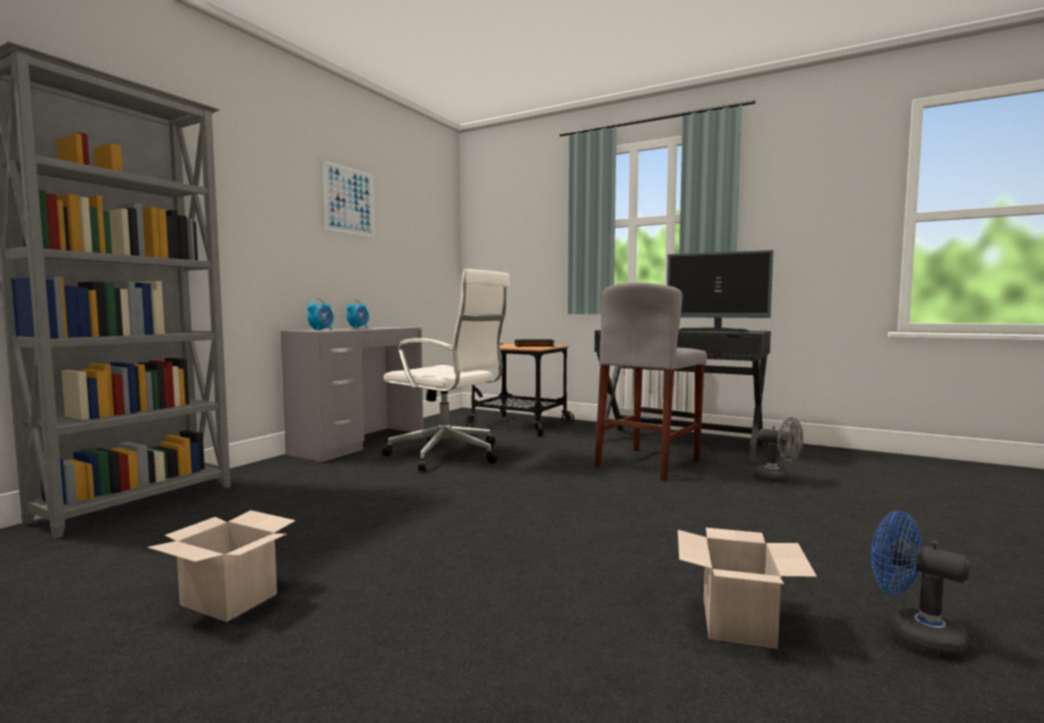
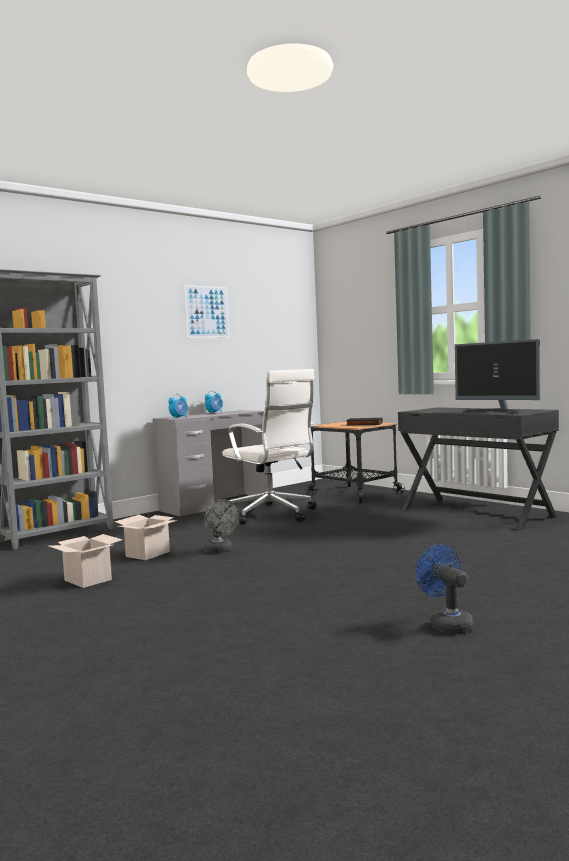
camera: 20 degrees right, 0 degrees up
grey stool [595,282,707,481] -> none
cardboard box [678,528,817,649] -> cardboard box moved to [114,515,178,560]
grey fan [754,417,804,482] -> grey fan moved to [204,499,239,553]

